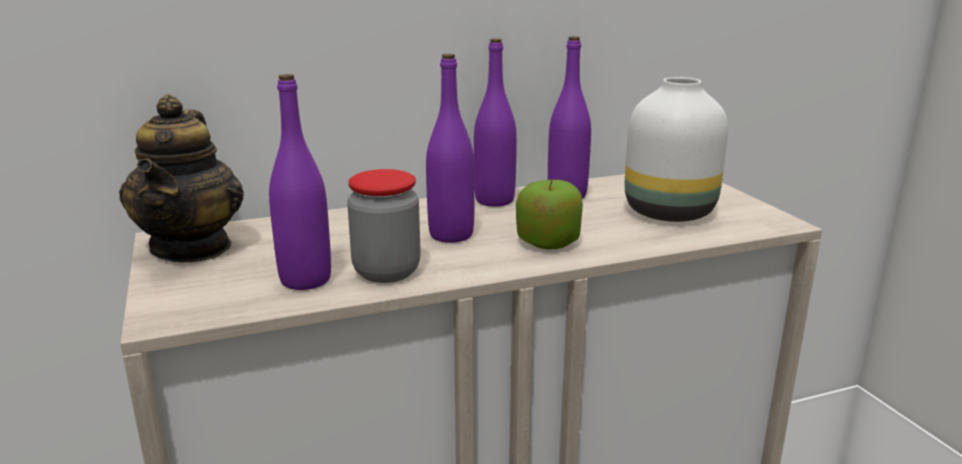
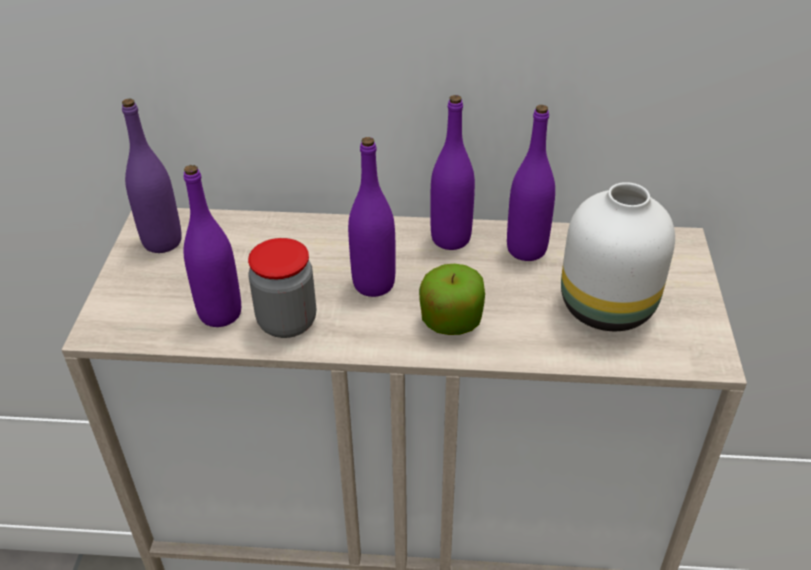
camera: 25 degrees right, 20 degrees up
teapot [119,94,244,262] -> purple bottle [122,99,182,253]

